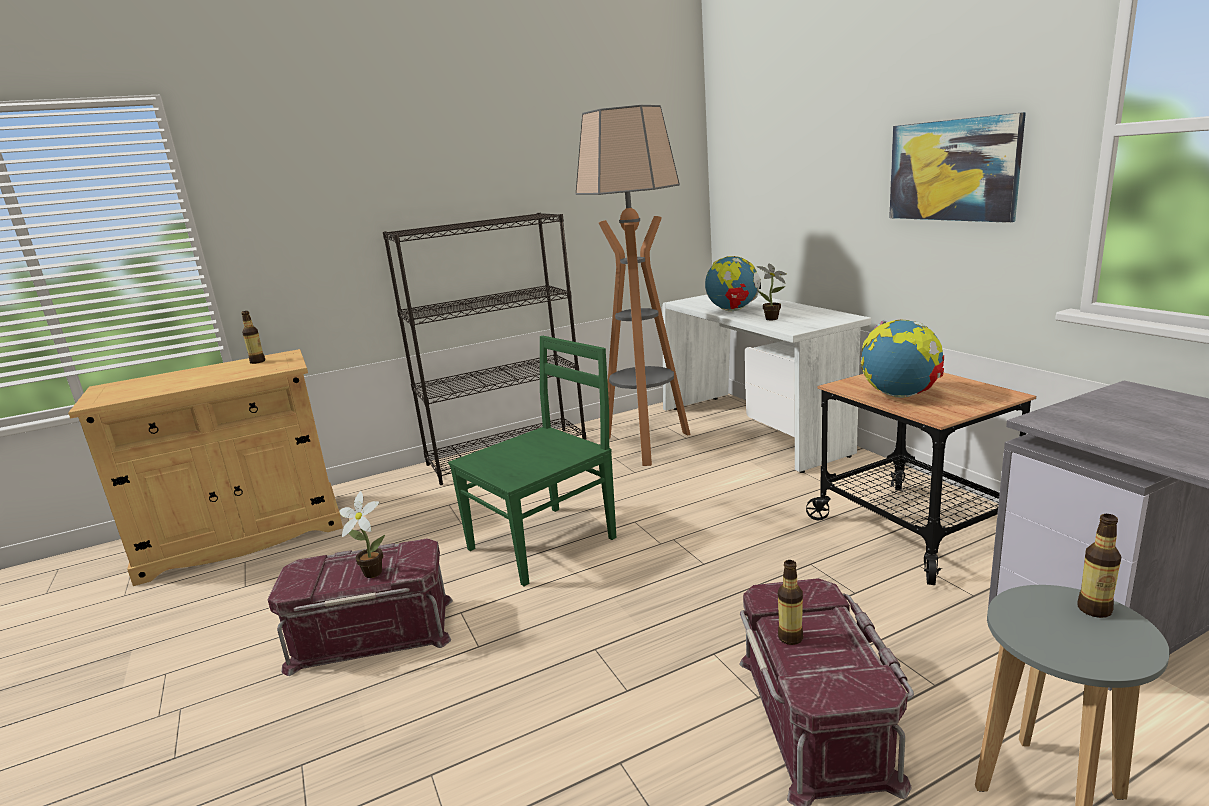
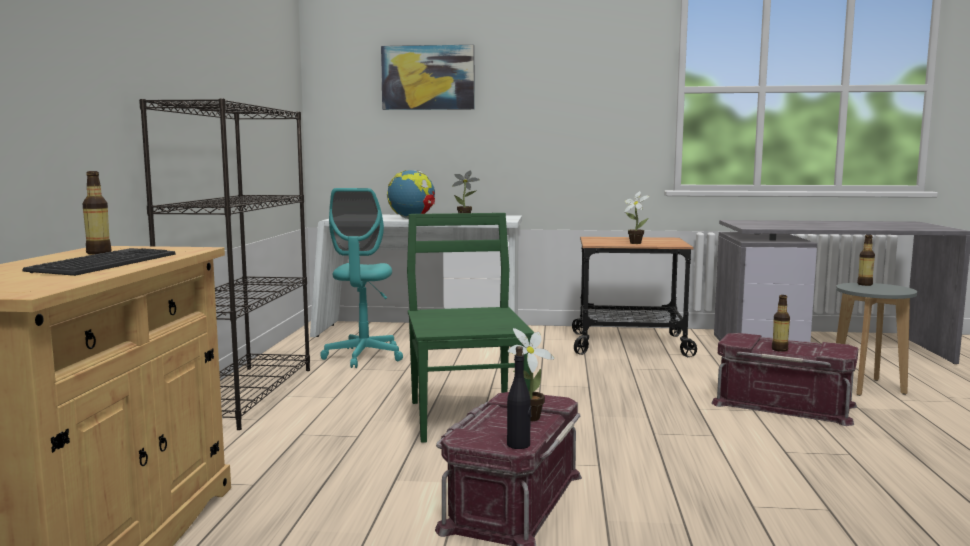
camera: 60 degrees left, 10 degrees down
floor lamp [575,105,690,466] -> turquoise office chair [320,188,403,368]
globe [861,320,944,398] -> potted plant [624,191,650,244]
picture [889,112,1026,223] -> picture moved to [381,45,474,110]
none -> keyboard [22,248,176,276]
none -> black bottle [507,346,532,449]

